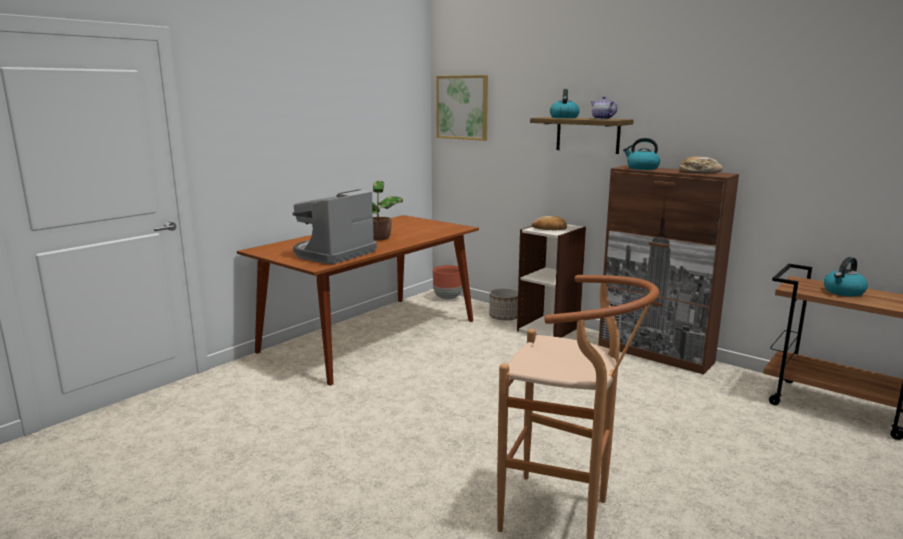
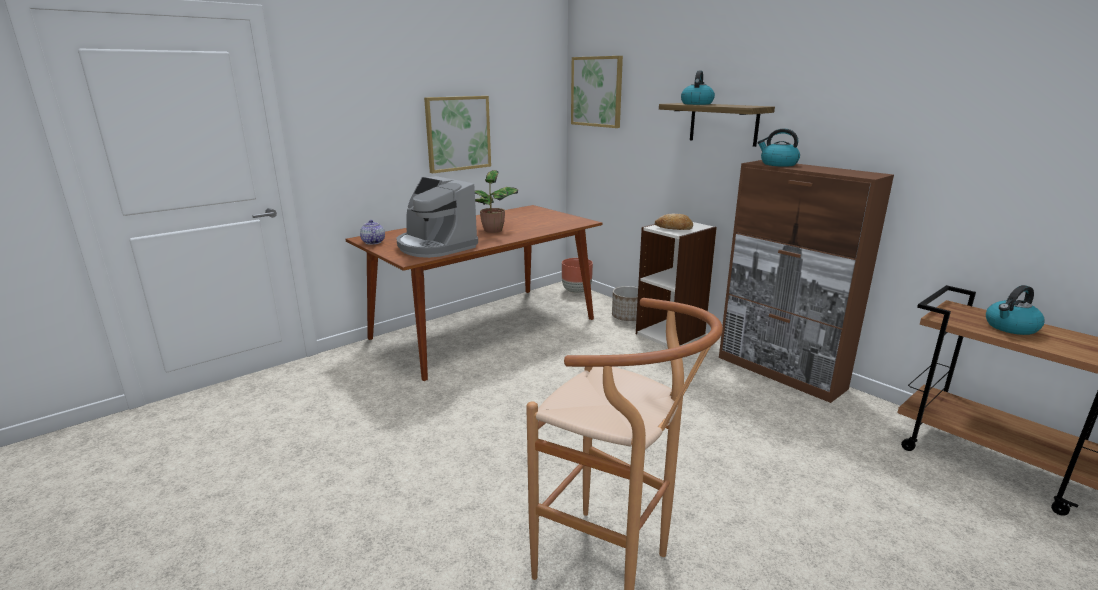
camera: 10 degrees right, 5 degrees up
coffee machine [292,189,377,264] -> coffee machine turned 90 degrees counterclockwise [396,176,478,258]
teapot [591,96,618,119] -> teapot moved to [360,220,385,245]
bread [679,156,723,173] -> none
none -> picture [424,96,491,173]

